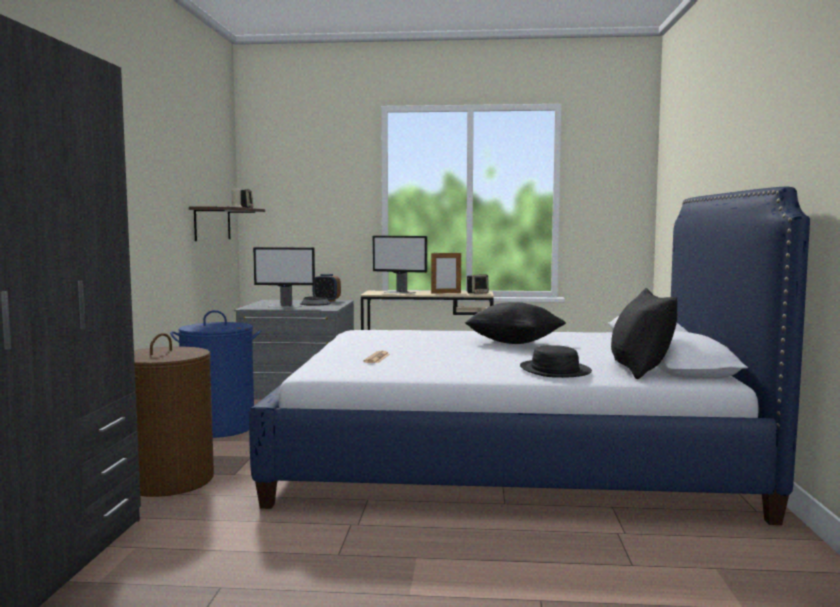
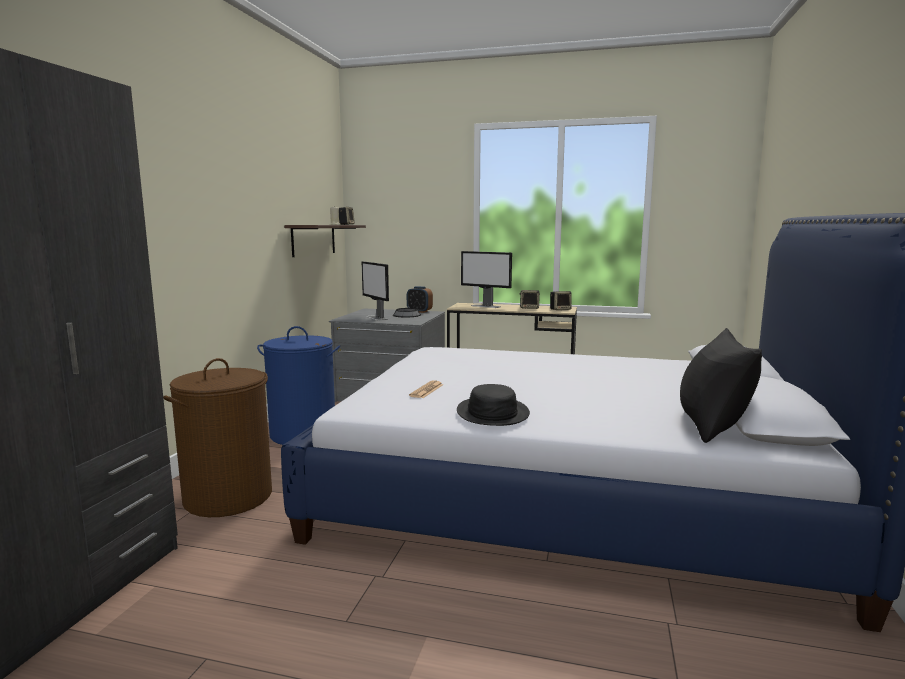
camera: 10 degrees right, 5 degrees up
monitor [253,247,315,307] -> monitor turned 45 degrees clockwise [362,261,389,321]
picture frame [431,252,461,294] -> speaker [520,290,540,309]
black pillow [465,302,566,344] -> none
black hat [520,345,592,378] -> black hat moved to [457,384,530,426]

